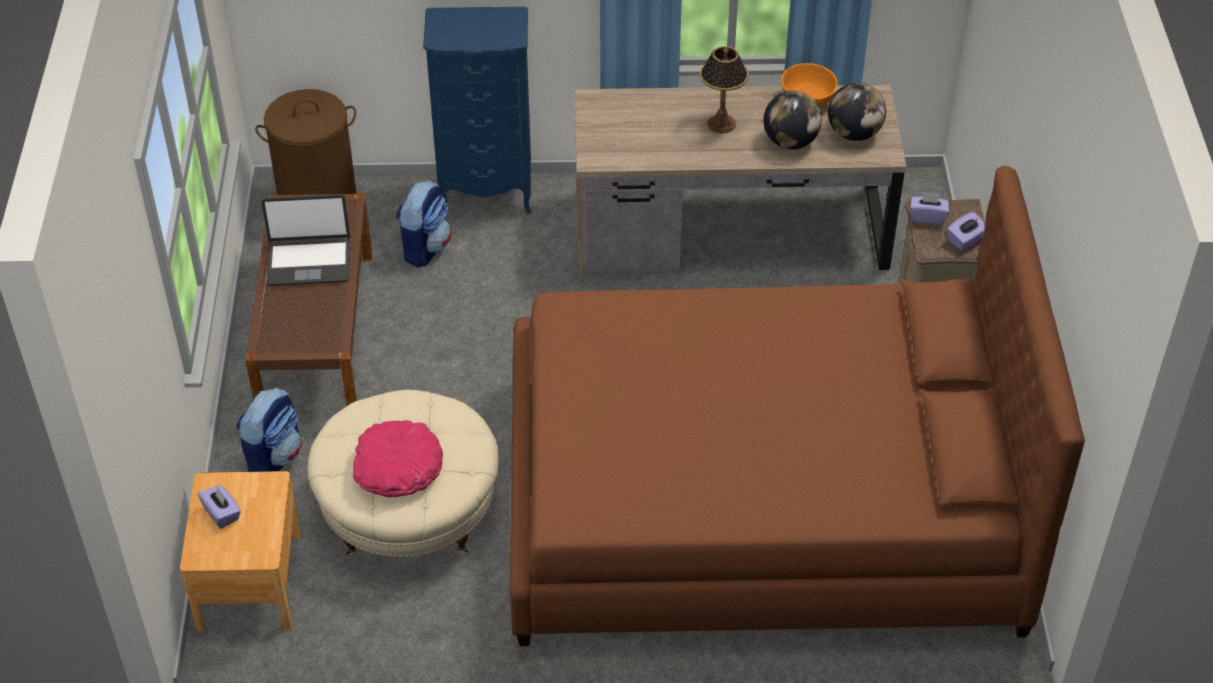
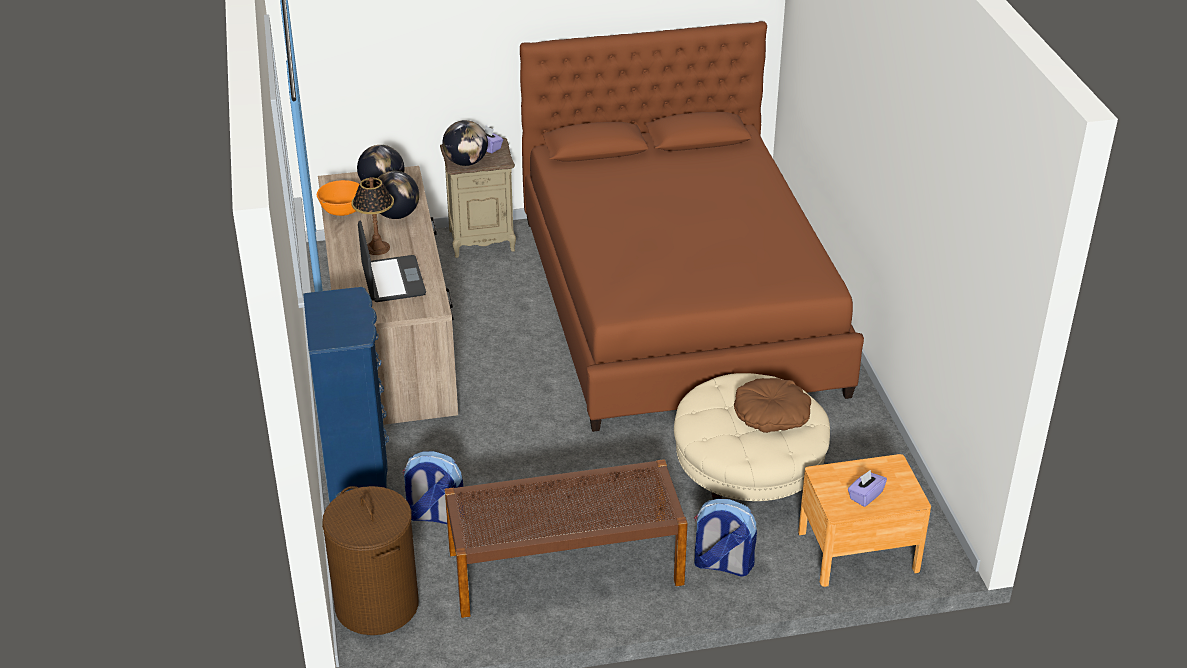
camera: 100 degrees left, 10 degrees down
laptop [261,194,350,286] -> laptop moved to [358,220,426,302]
pink pillow [353,420,443,497] -> brown pillow [734,378,811,433]
purple tissue box [910,192,949,225] -> globe [443,120,488,166]

